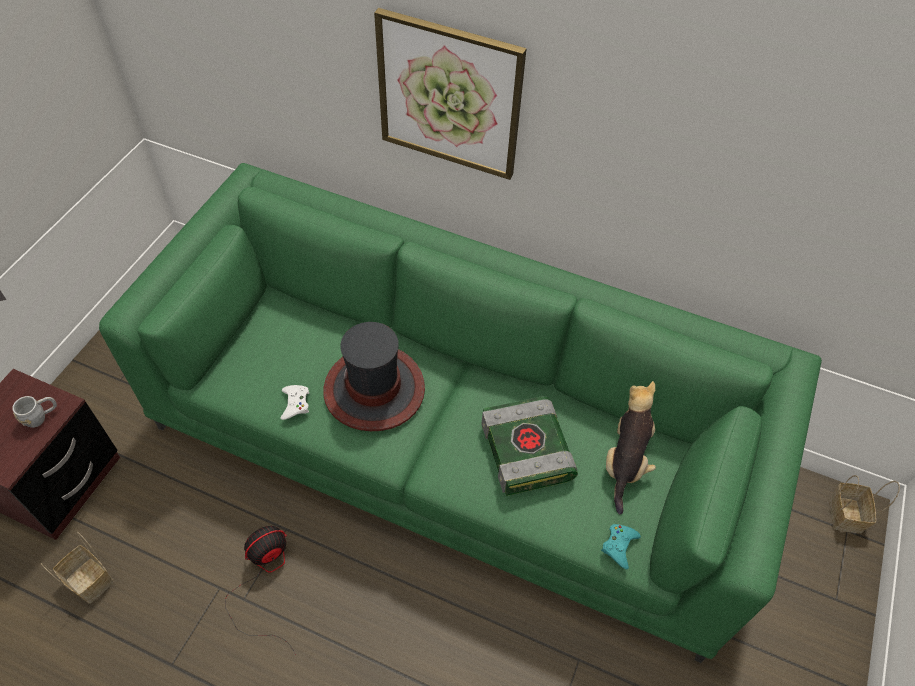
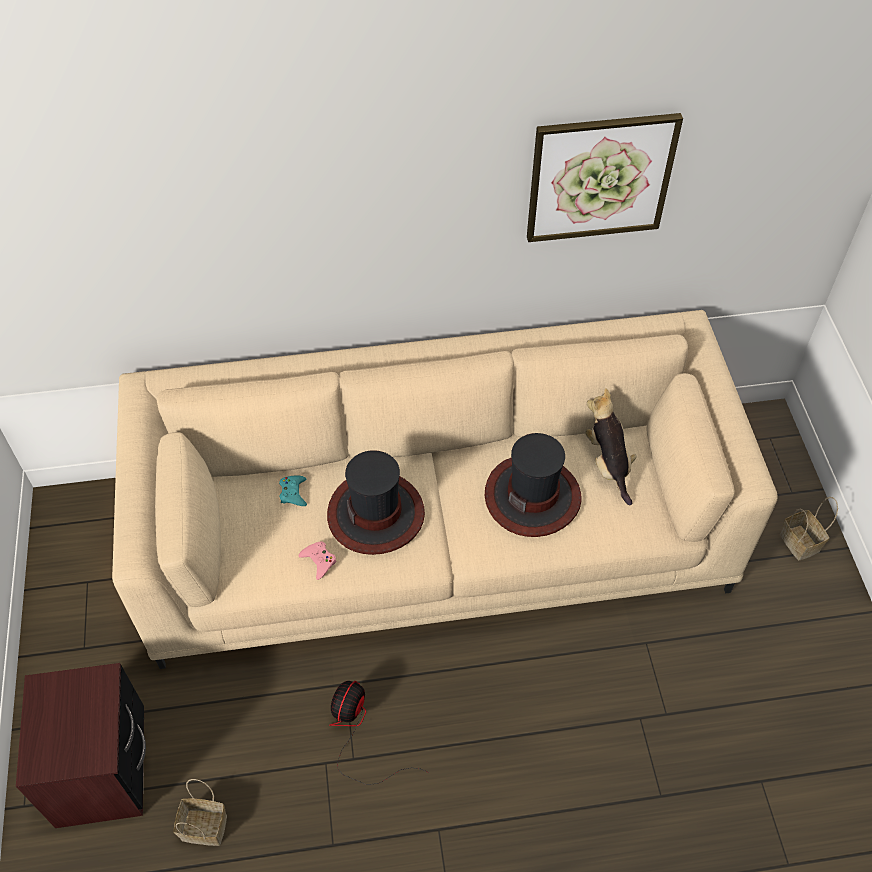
camera: 30 degrees left, 0 degrees up
grey mug [12,396,57,428] -> none
green sofa [99,163,822,663] -> beige sofa [112,310,778,669]
white game controller [280,385,309,420] -> pink game controller [298,541,337,580]
picture [374,8,526,180] -> picture moved to [527,113,683,242]
book [481,396,578,496] -> hat [485,433,581,537]
turquoise game controller [601,524,641,569] -> turquoise game controller moved to [279,475,307,506]
basket [829,475,900,533] -> basket moved to [780,497,838,560]

